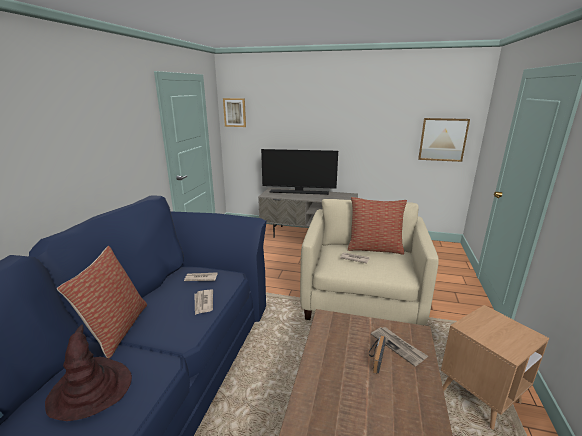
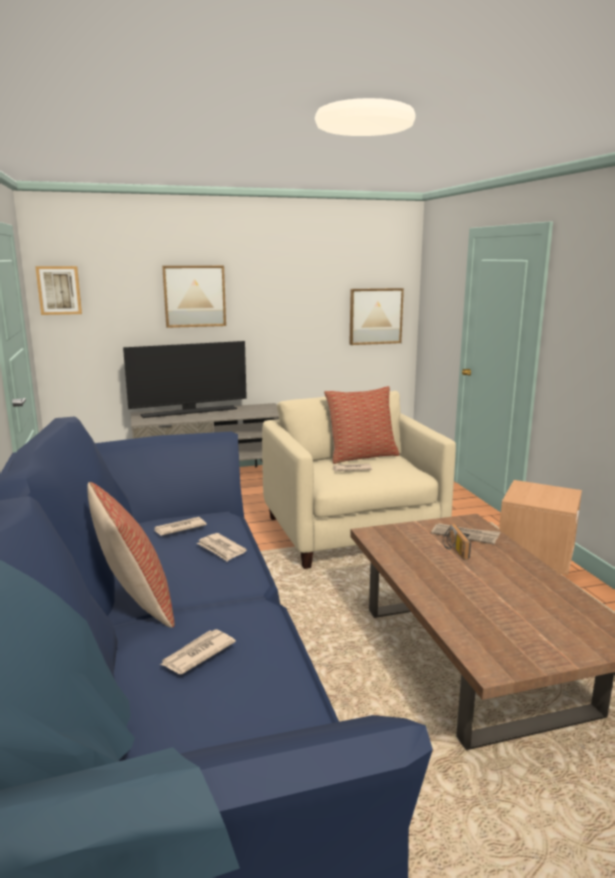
camera: 30 degrees left, 5 degrees down
brown hat [45,324,132,421] -> newspaper [160,629,236,674]
none -> picture [162,265,226,328]

